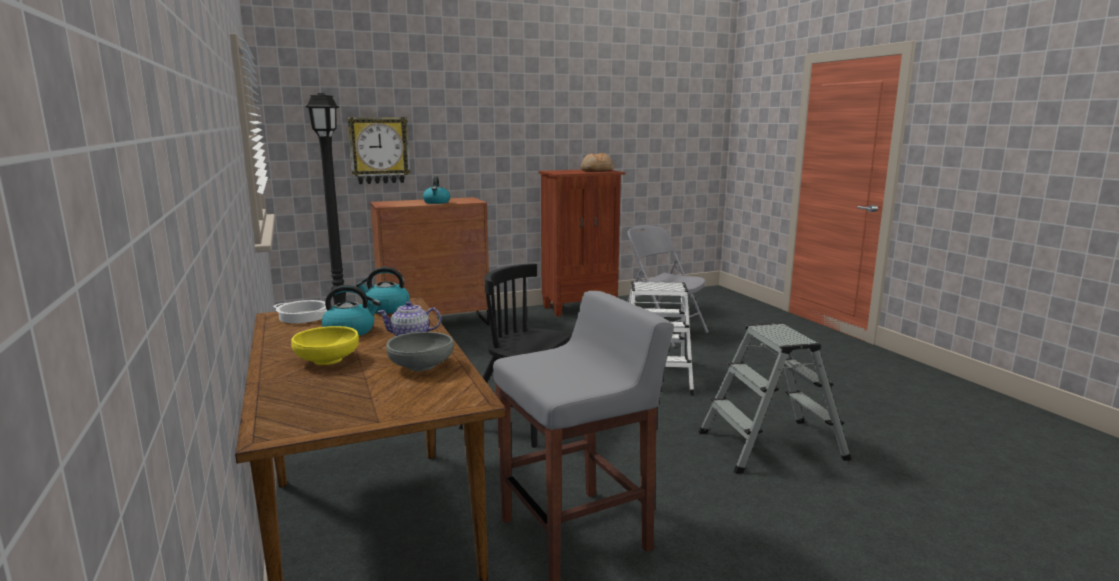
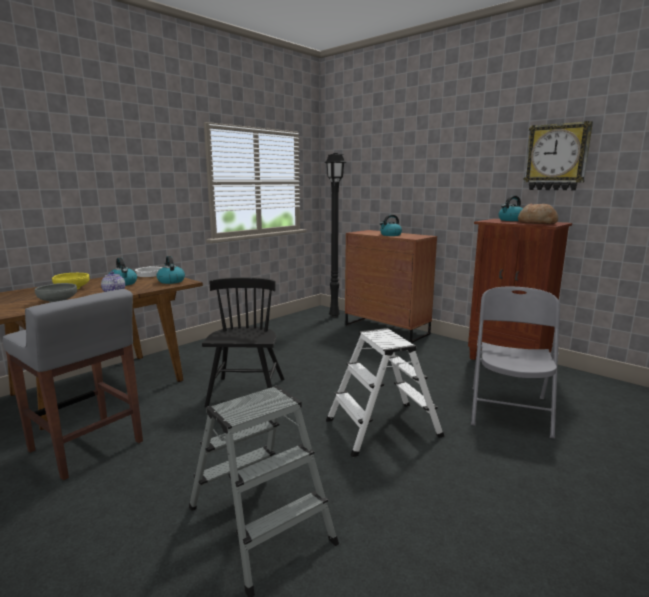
camera: 65 degrees right, 0 degrees up
wall clock [347,117,411,184] -> wall clock moved to [523,121,593,191]
none -> kettle [499,196,523,221]

